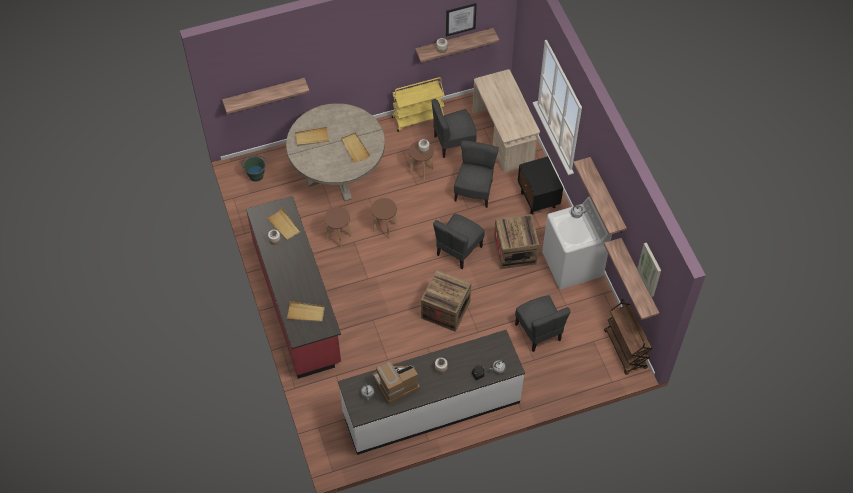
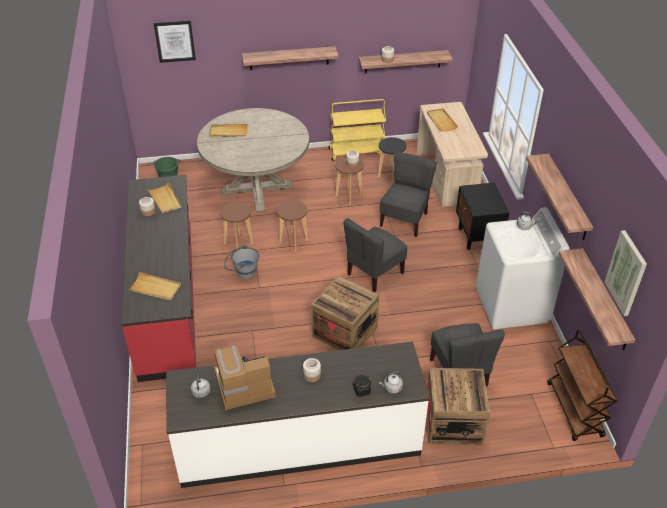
camera: 10 degrees right, 15 degrees down
shelf [222,78,310,114] -> shelf moved to [242,46,338,70]
beige tray [341,133,370,162] -> beige tray moved to [427,108,458,132]
grey chair [432,99,477,158] -> black stool [378,137,406,185]
picture [446,3,477,37] -> picture moved to [154,20,196,63]
crate [494,214,539,269] -> crate moved to [427,368,490,445]
none -> grey bucket [224,245,259,279]

